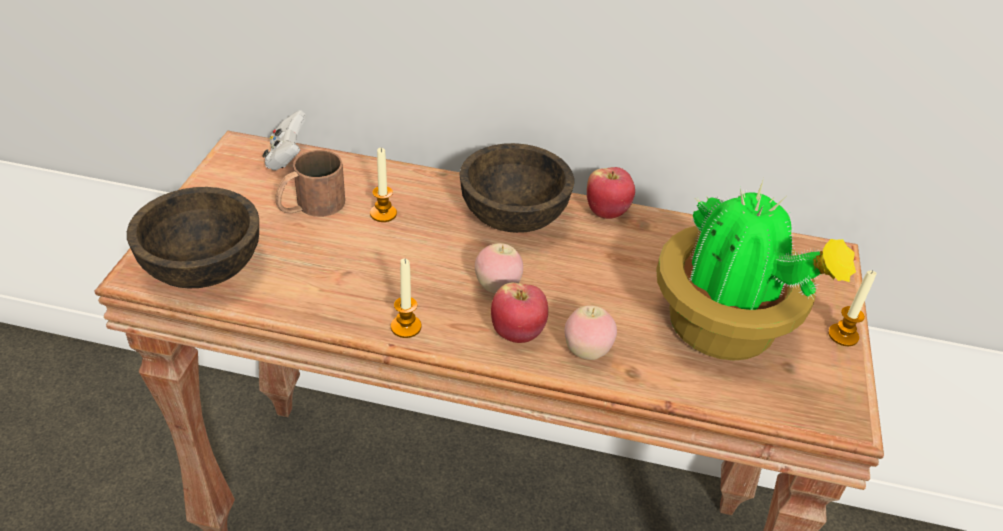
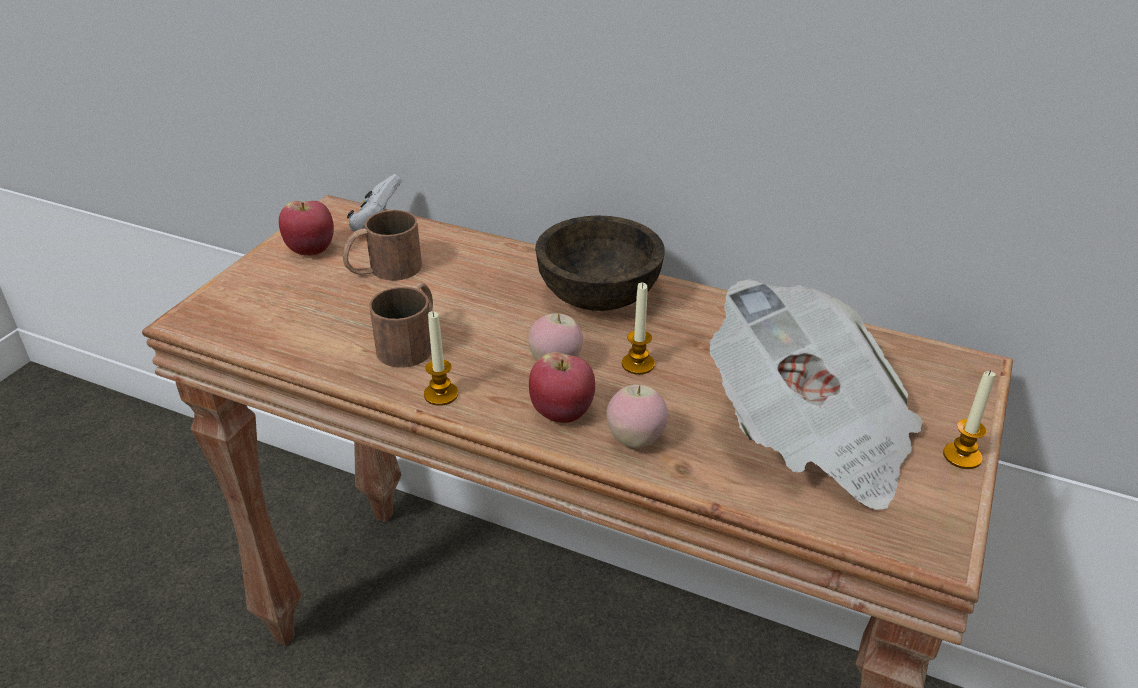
camera: 15 degrees right, 5 degrees down
brown bowl [127,187,259,289] -> none
candle [370,148,397,222] -> candle moved to [622,283,655,375]
apple [587,167,635,219] -> apple moved to [279,201,334,256]
potted plant [656,178,856,361] -> newspaper [709,279,923,510]
none -> brown mug [369,282,433,368]

